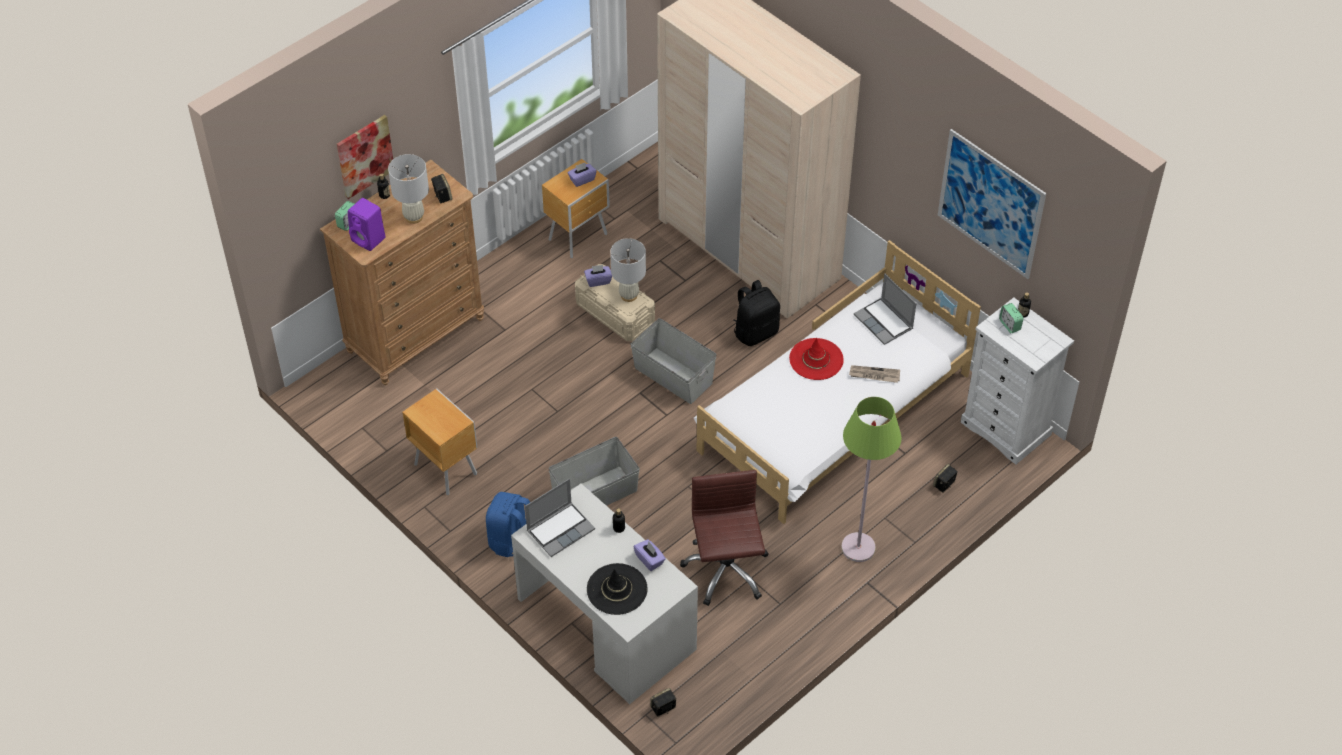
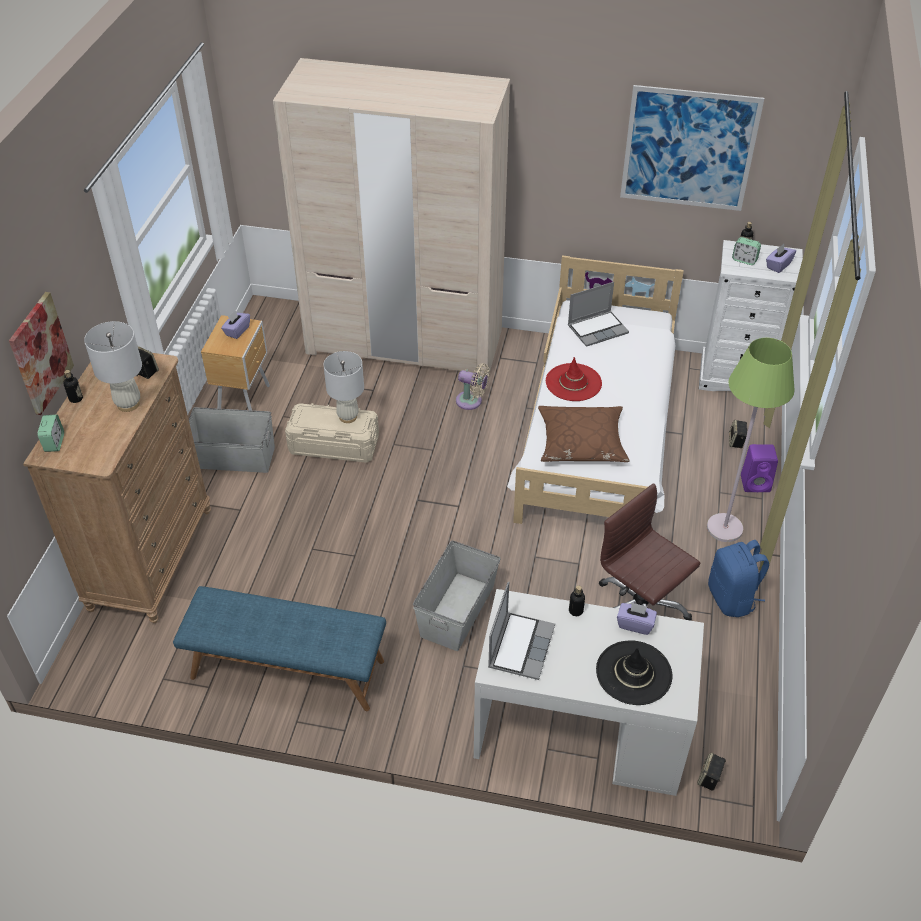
camera: 35 degrees left, 5 degrees down
purple speaker [348,198,386,251] -> purple speaker moved to [741,444,778,492]
brown nightstand [402,389,477,495] -> blue bench [173,586,386,711]
blue backpack [486,492,530,557] -> blue backpack moved to [708,540,769,617]
purple tissue box [584,265,612,287] -> purple tissue box moved to [766,244,796,273]
grey storage box [631,318,716,404] -> grey storage box moved to [189,407,275,473]
black backpack [733,280,780,346] -> beige fan [456,363,490,410]
newspaper [849,365,900,383] -> none
laptop [854,274,916,345] -> laptop turned 45 degrees counterclockwise [568,282,629,347]
none -> brown pillow [538,406,630,462]

